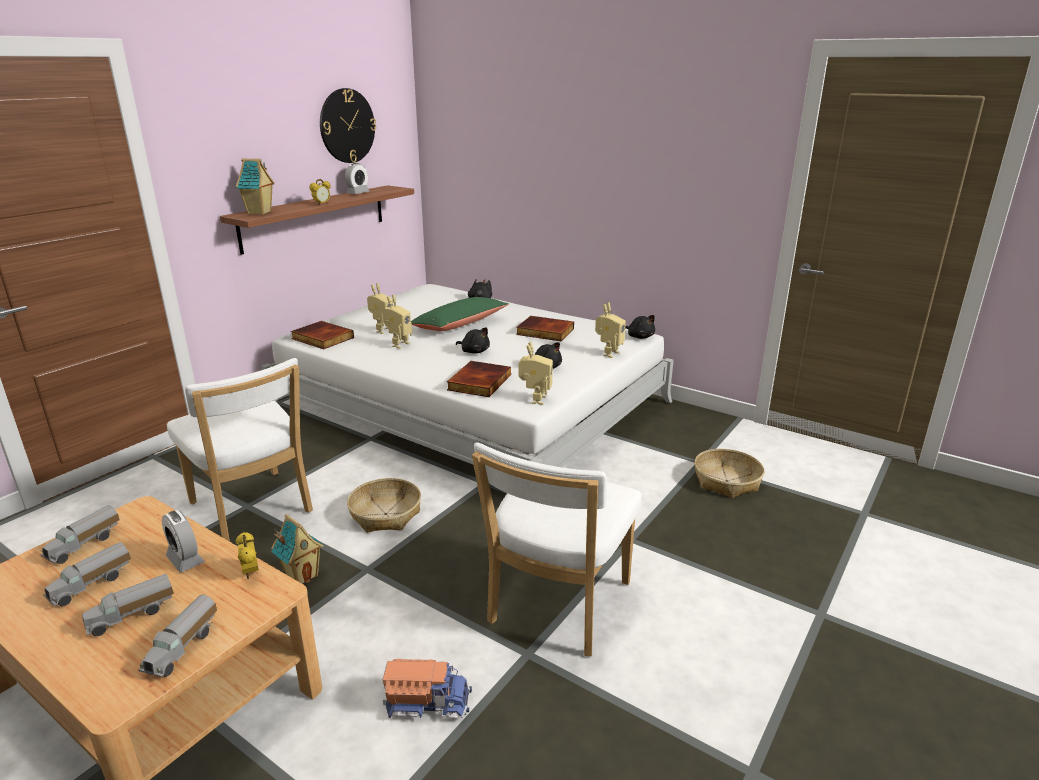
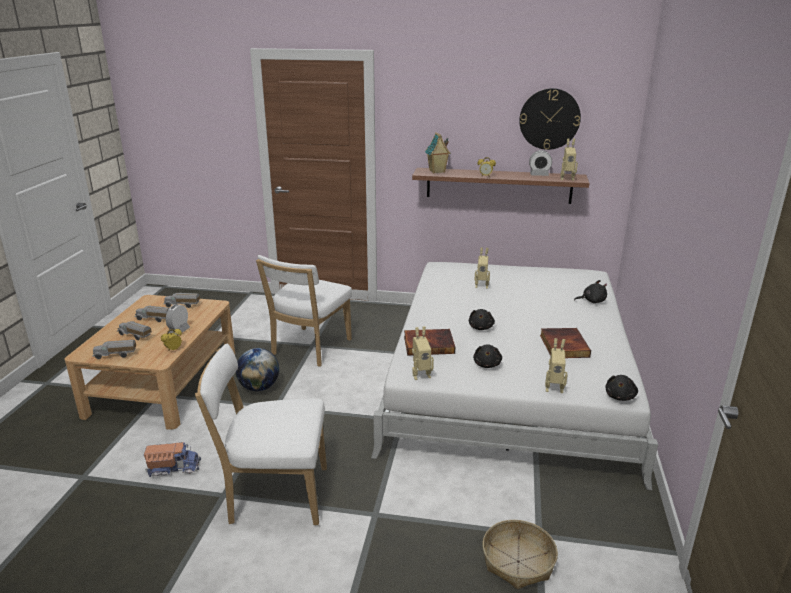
camera: 65 degrees right, 0 degrees up
toy house [271,514,324,584] -> globe [235,348,279,391]
book [291,321,354,349] -> none
basket [347,478,421,533] -> none
toy robot [382,295,412,349] -> toy robot moved to [560,138,578,181]
toy truck [383,659,472,719] -> toy truck turned 75 degrees counterclockwise [144,442,201,477]
green pillow [411,297,509,331] -> none

